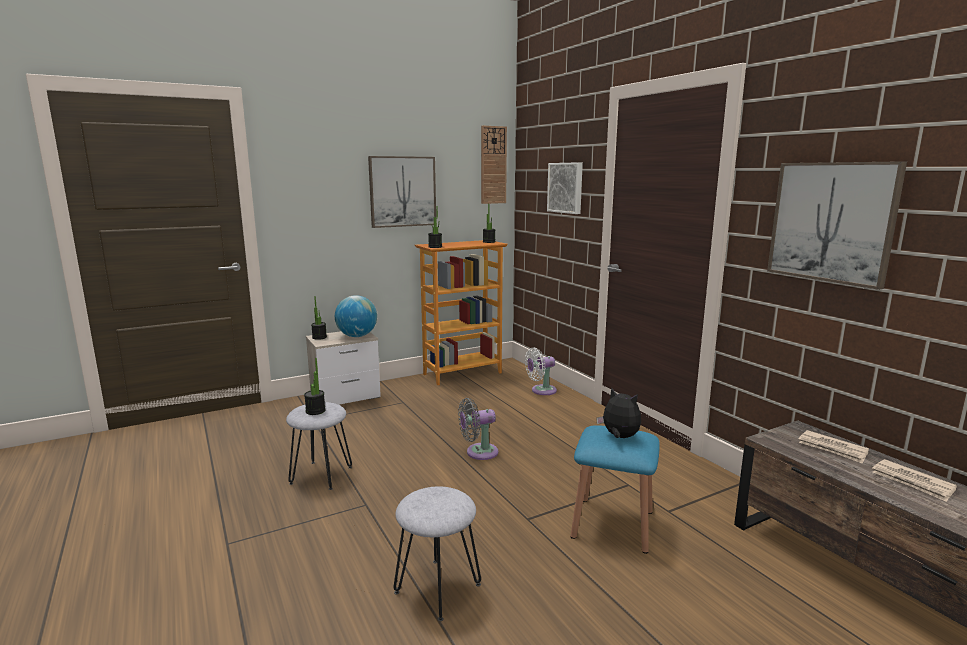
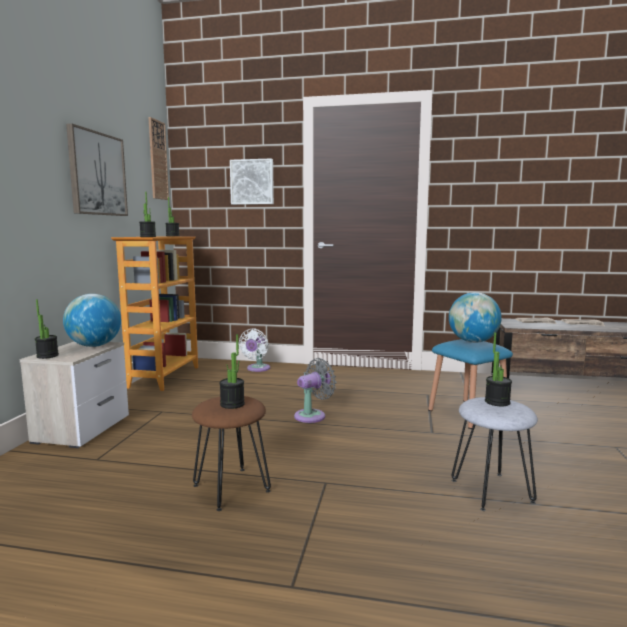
camera: 50 degrees left, 5 degrees down
grey stool [286,402,352,490] -> brown stool [192,396,271,511]
grey fan [458,398,499,460] -> grey fan turned 150 degrees counterclockwise [294,358,337,423]
plush toy [596,387,641,438] -> globe [449,292,502,343]
picture [767,161,907,290] -> none
none -> potted plant [485,332,512,407]

